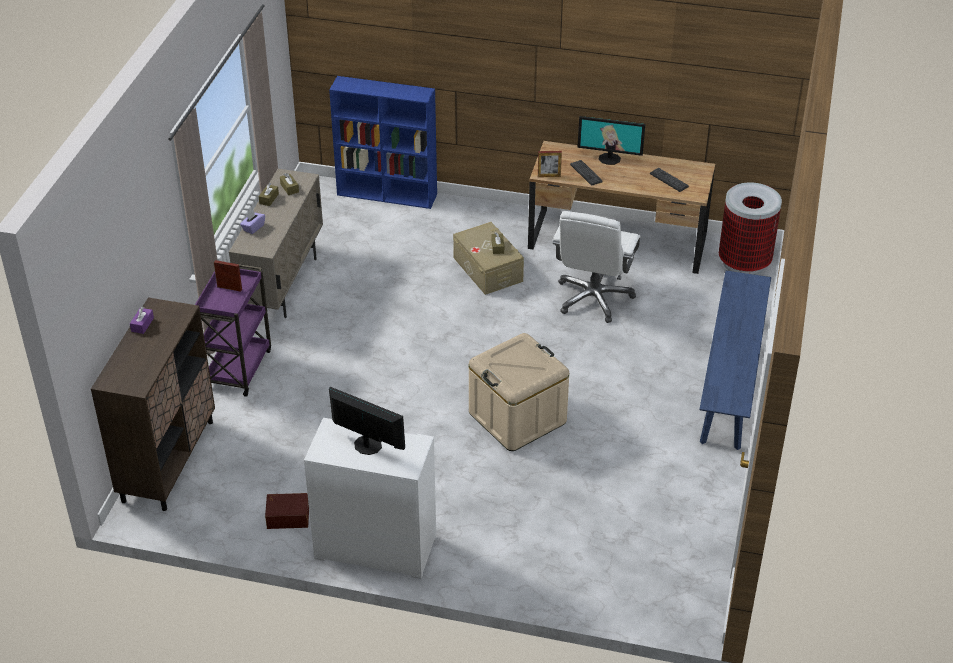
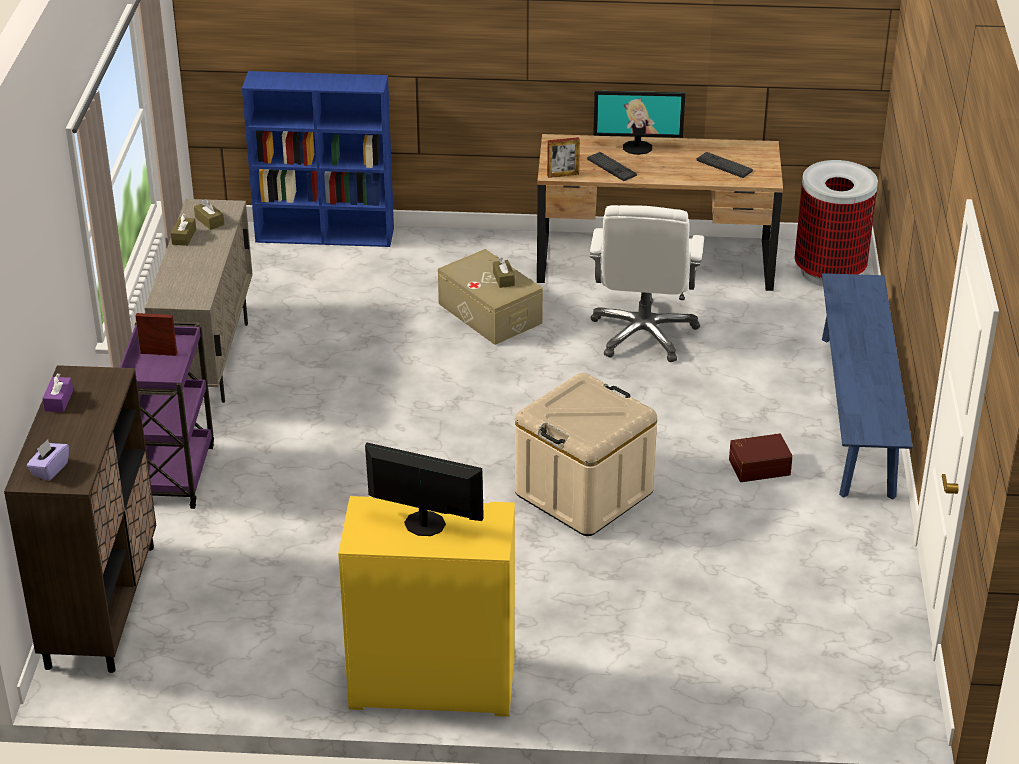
camera: 10 degrees left, 5 degrees down
purple tissue box [240,210,265,234] -> purple tissue box moved to [27,439,69,481]
brown storage box [265,493,309,529] -> brown storage box moved to [729,433,793,482]
white cabinet [304,418,436,579] -> yellow cabinet [338,496,515,717]

